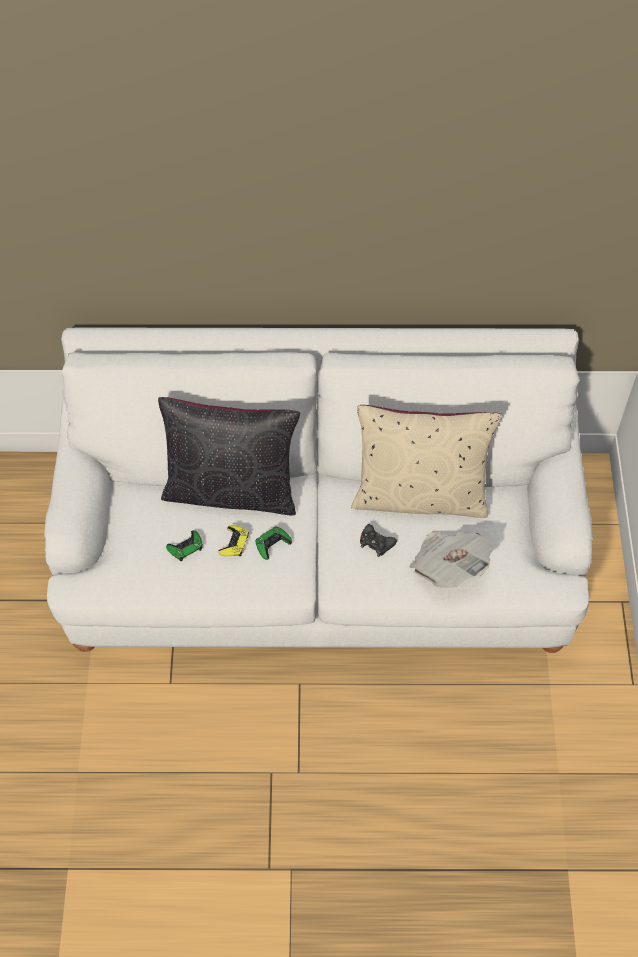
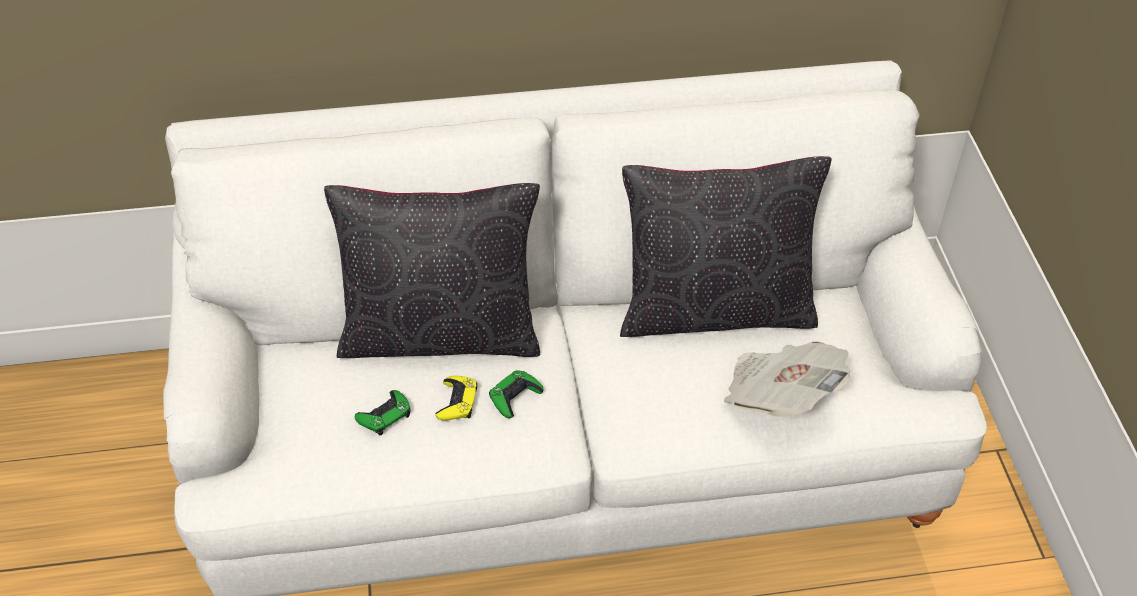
camera: 10 degrees left, 10 degrees down
beige pillow [351,405,502,518] -> black pillow [620,156,832,337]
black game controller [360,524,397,557] -> none

